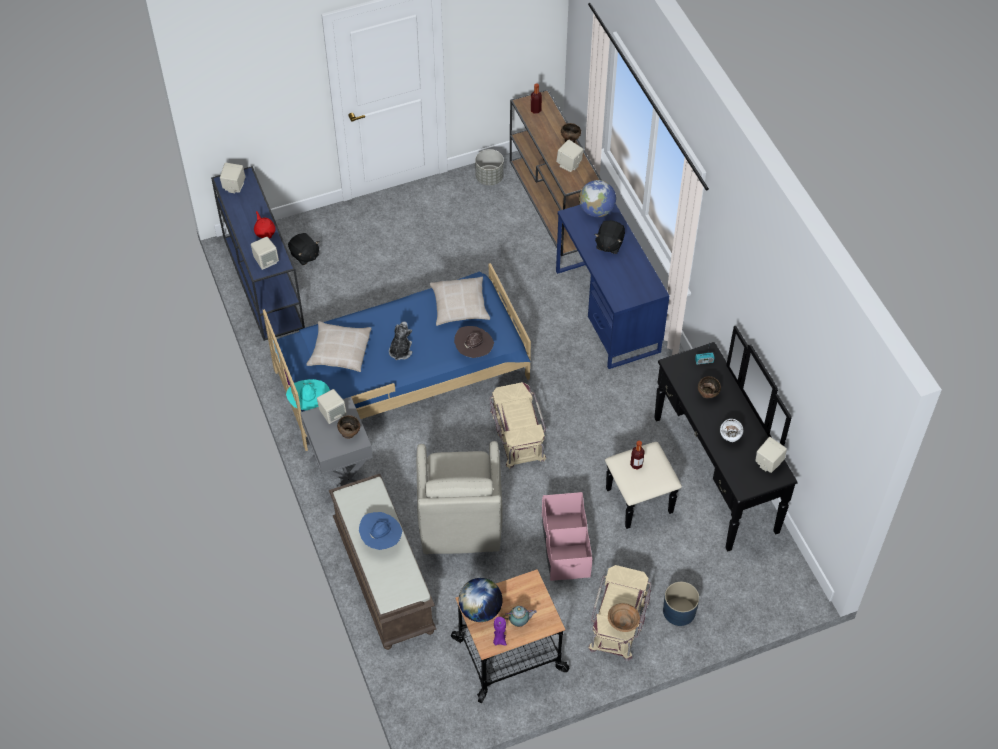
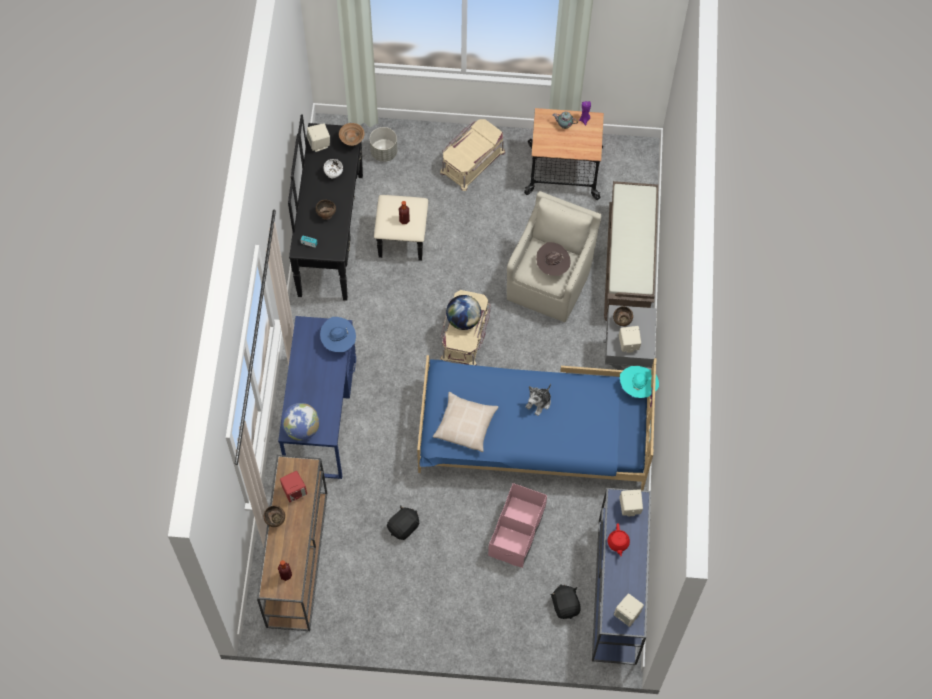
camera: 155 degrees left, 10 degrees up
beige pillow [306,321,371,372] -> none
blue hat [359,512,402,550] -> blue hat moved to [320,317,356,352]
brown hat [454,326,494,358] -> brown hat moved to [536,242,571,276]
globe [459,578,503,622] -> globe moved to [446,295,481,330]
grey planter [475,149,504,185] -> grey planter moved to [370,127,397,162]
pink storage box [542,492,592,581] -> pink storage box moved to [488,483,547,568]
beige speaker [556,139,584,172] -> red speaker [280,471,307,502]
black plush toy [594,220,625,254] -> black plush toy moved to [387,505,420,540]
brown bowl [608,603,640,632] -> brown bowl moved to [339,123,365,146]
blue planter [663,582,699,626] -> none

